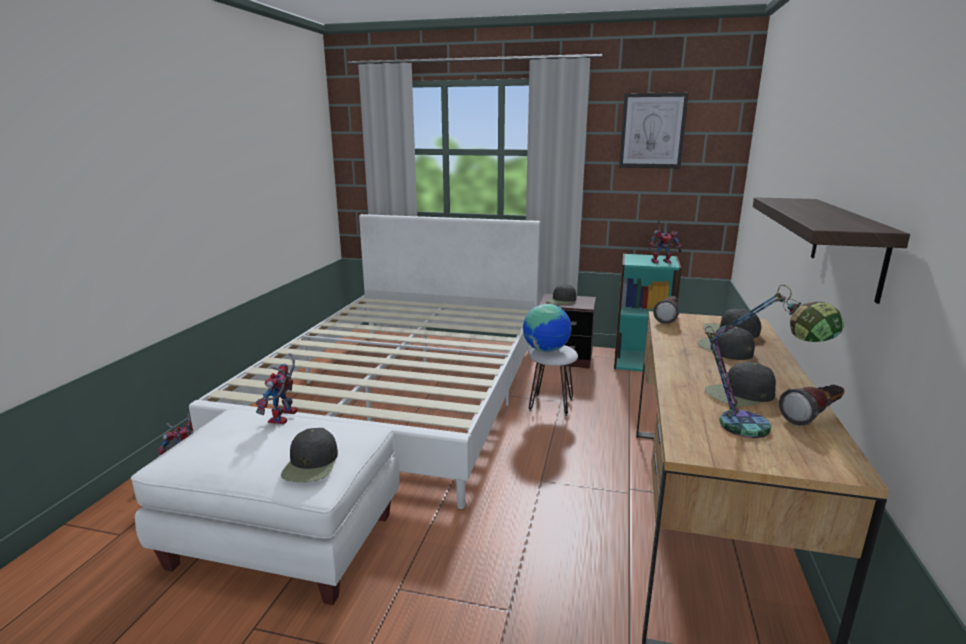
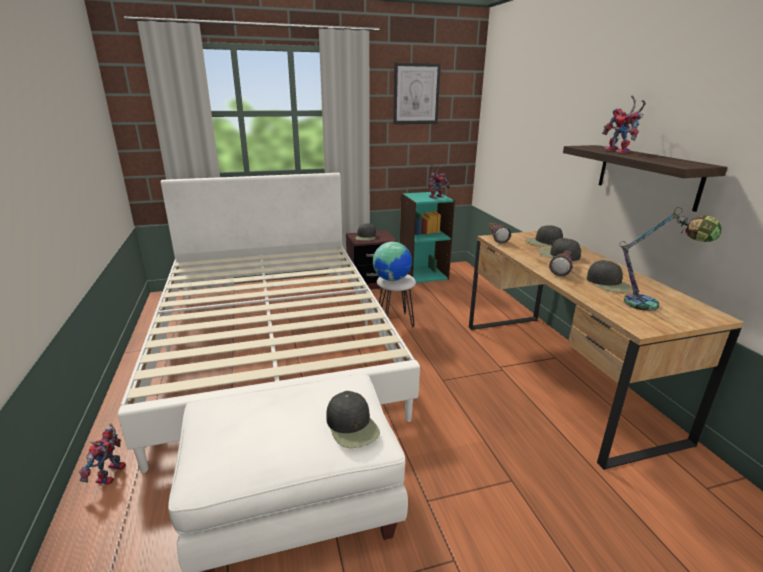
camera: 30 degrees left, 5 degrees up
toy robot [256,353,297,424] -> toy robot moved to [602,96,646,153]
black cap [704,362,776,406] -> black cap turned 60 degrees counterclockwise [587,260,633,292]
flashlight [779,385,844,425] -> flashlight moved to [549,250,573,276]

